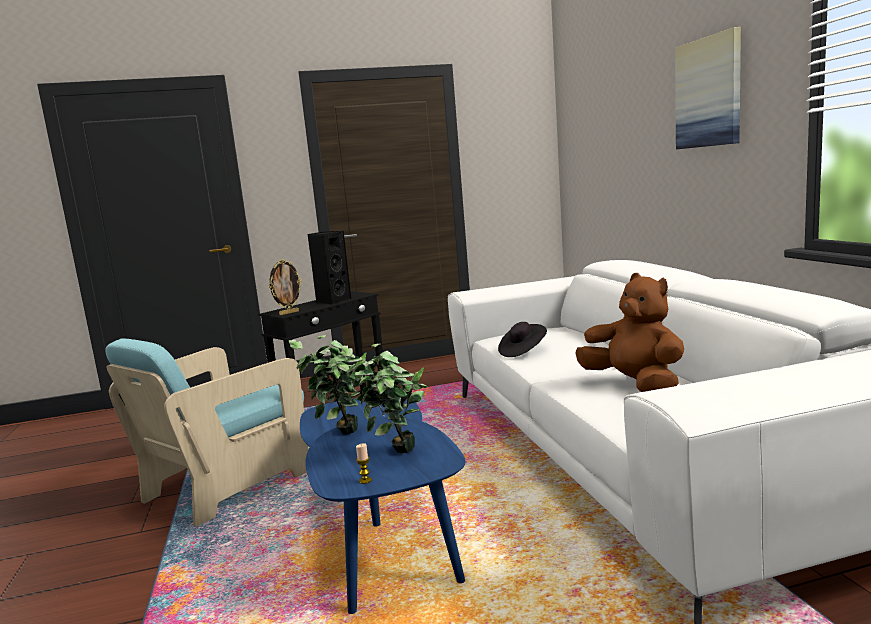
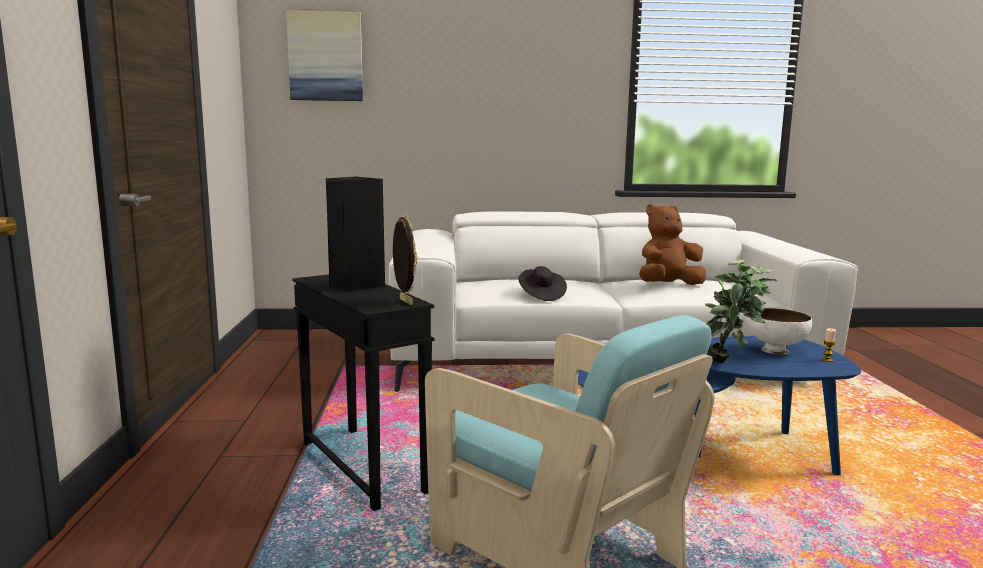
camera: 80 degrees left, 0 degrees up
potted plant [341,344,429,454] -> white bowl [746,308,812,355]
picture [675,27,741,149] -> picture moved to [286,11,363,101]

